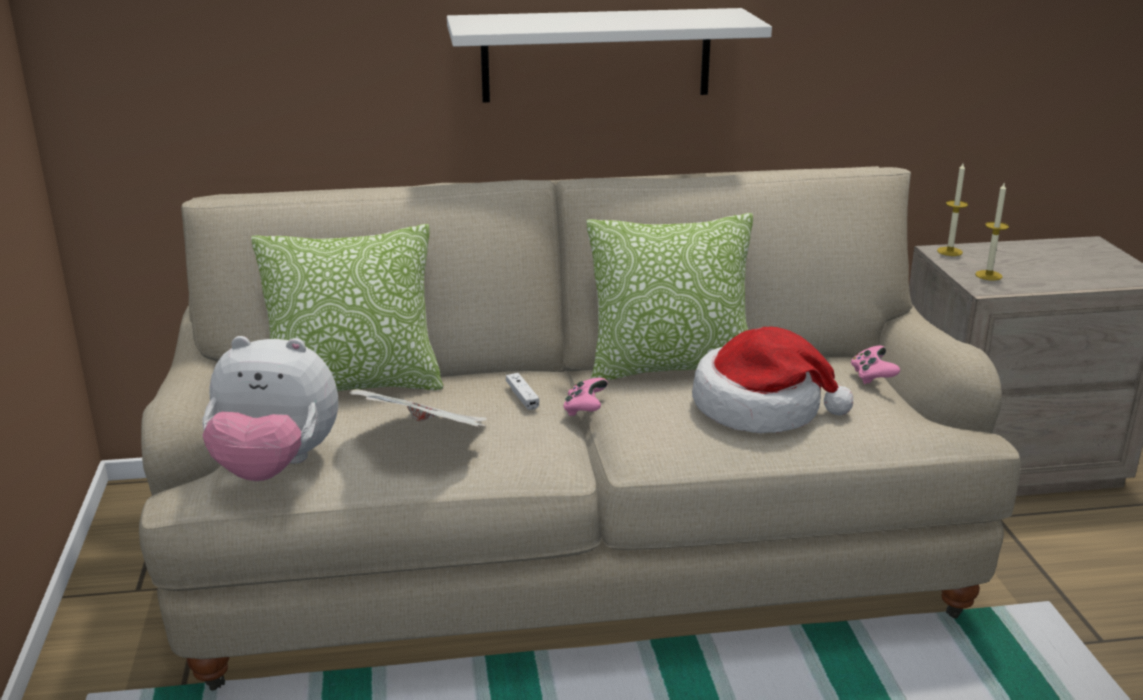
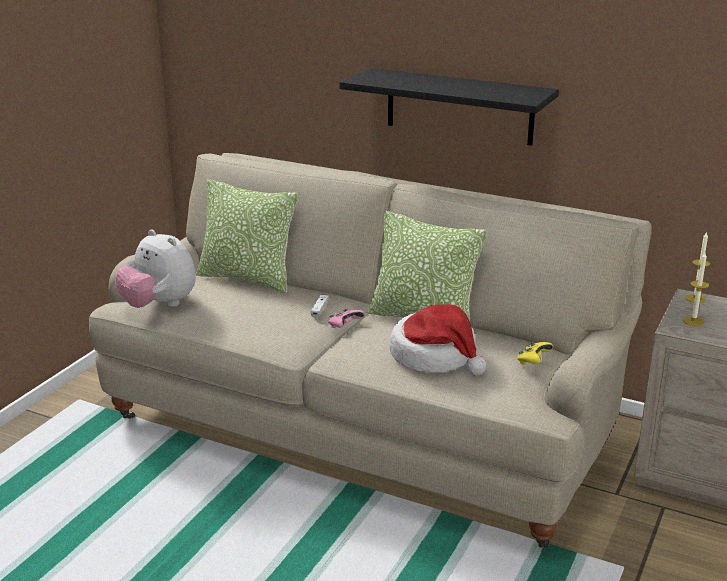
camera: 35 degrees right, 0 degrees up
newspaper [350,389,487,427] -> none
white shelf [447,8,772,103] -> black shelf [339,68,559,146]
pink game controller [851,346,900,384] -> yellow game controller [517,342,553,365]

